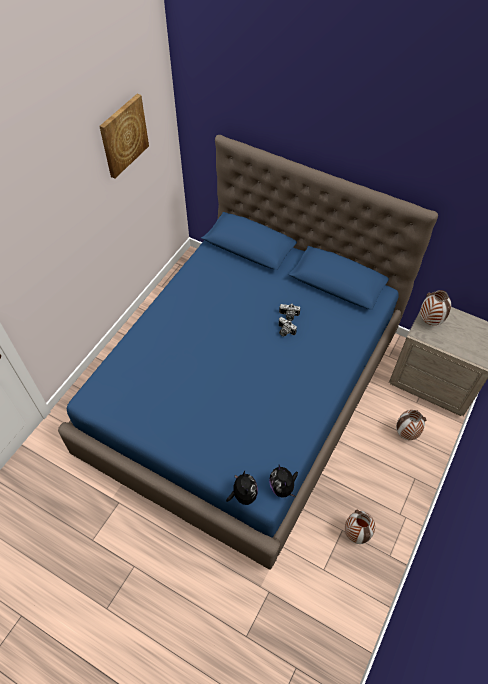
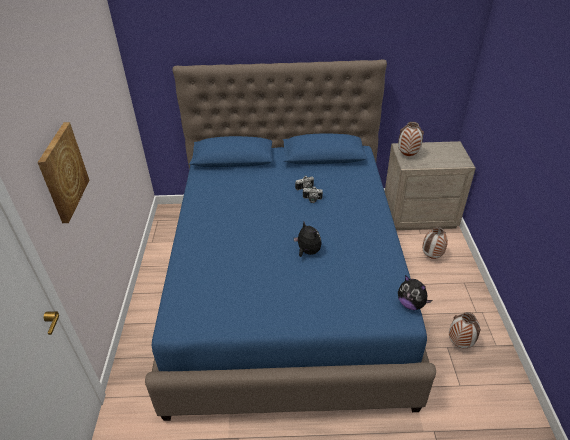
camera: 30 degrees left, 15 degrees down
picture [99,94,149,179] -> picture moved to [37,122,90,223]
plush toy [226,471,258,505] -> plush toy moved to [294,222,322,257]

